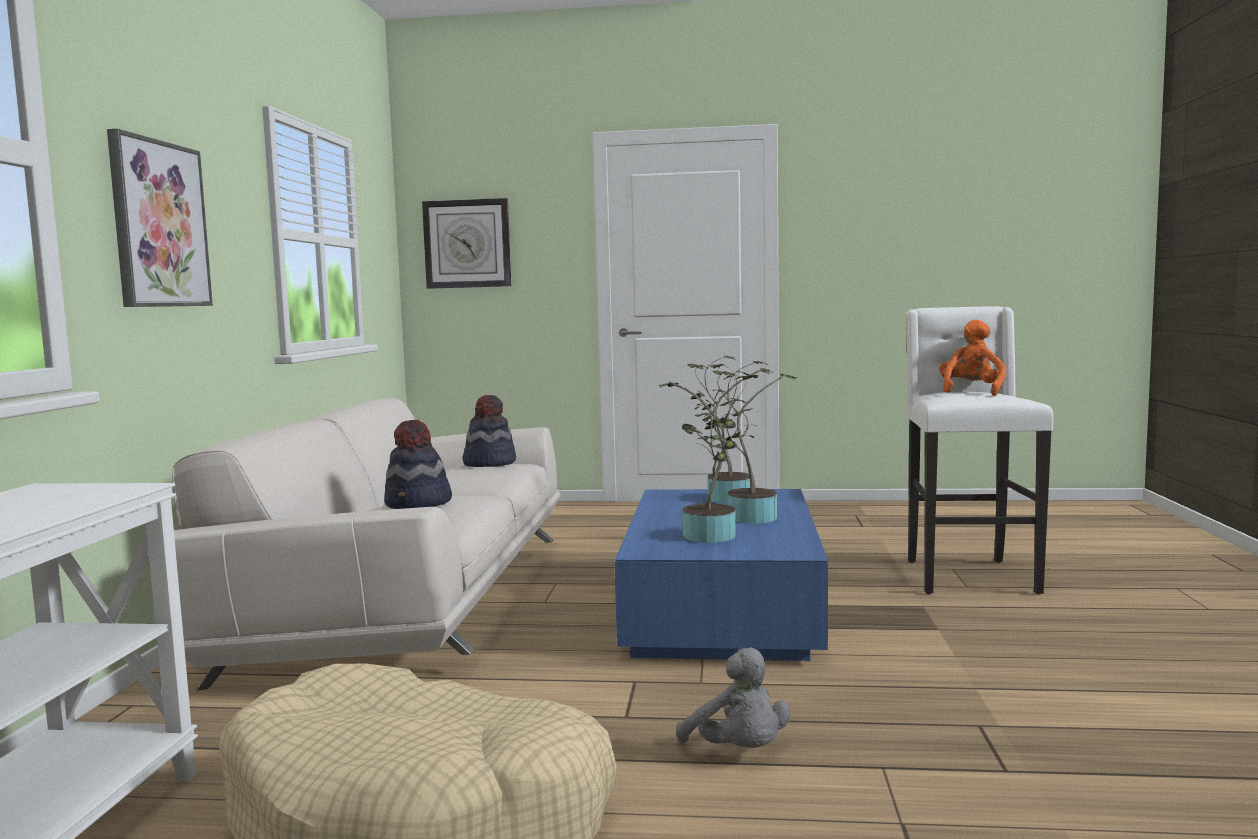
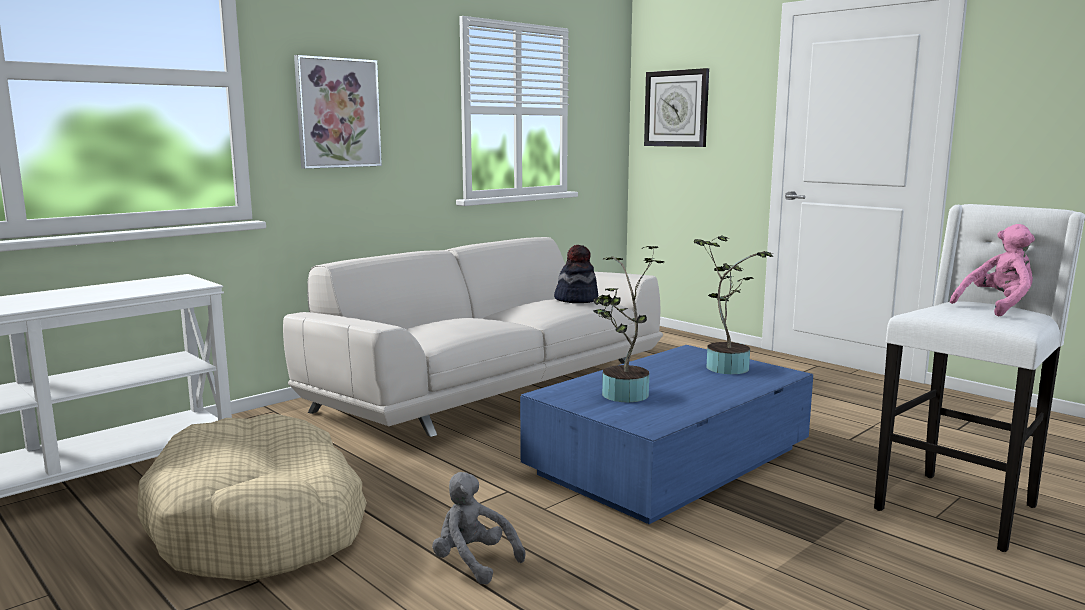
camera: 40 degrees right, 5 degrees up
hat [384,419,452,509] -> none
grey plush toy [676,647,790,748] -> grey plush toy turned 120 degrees clockwise [432,472,526,585]
potted plant [702,361,796,524] -> none
orange plush toy [939,319,1006,396] -> pink plush toy [950,224,1035,317]

